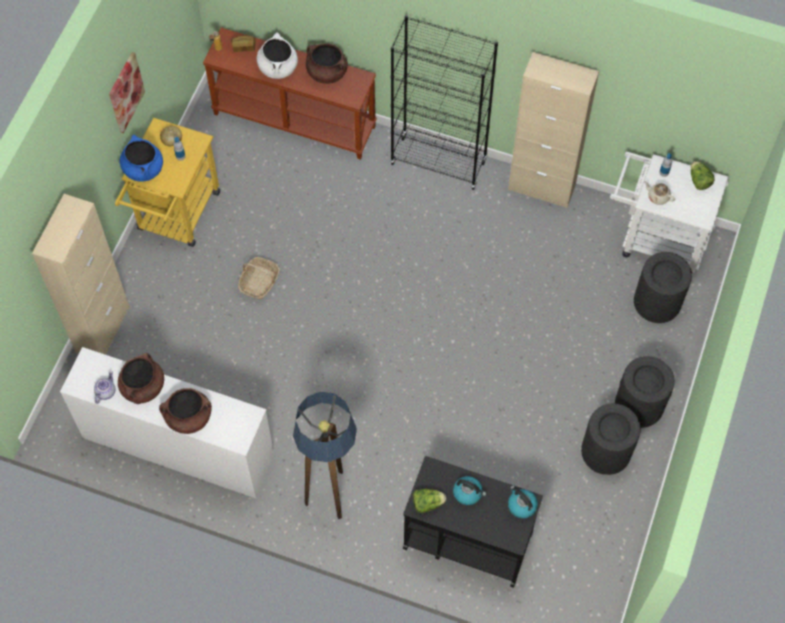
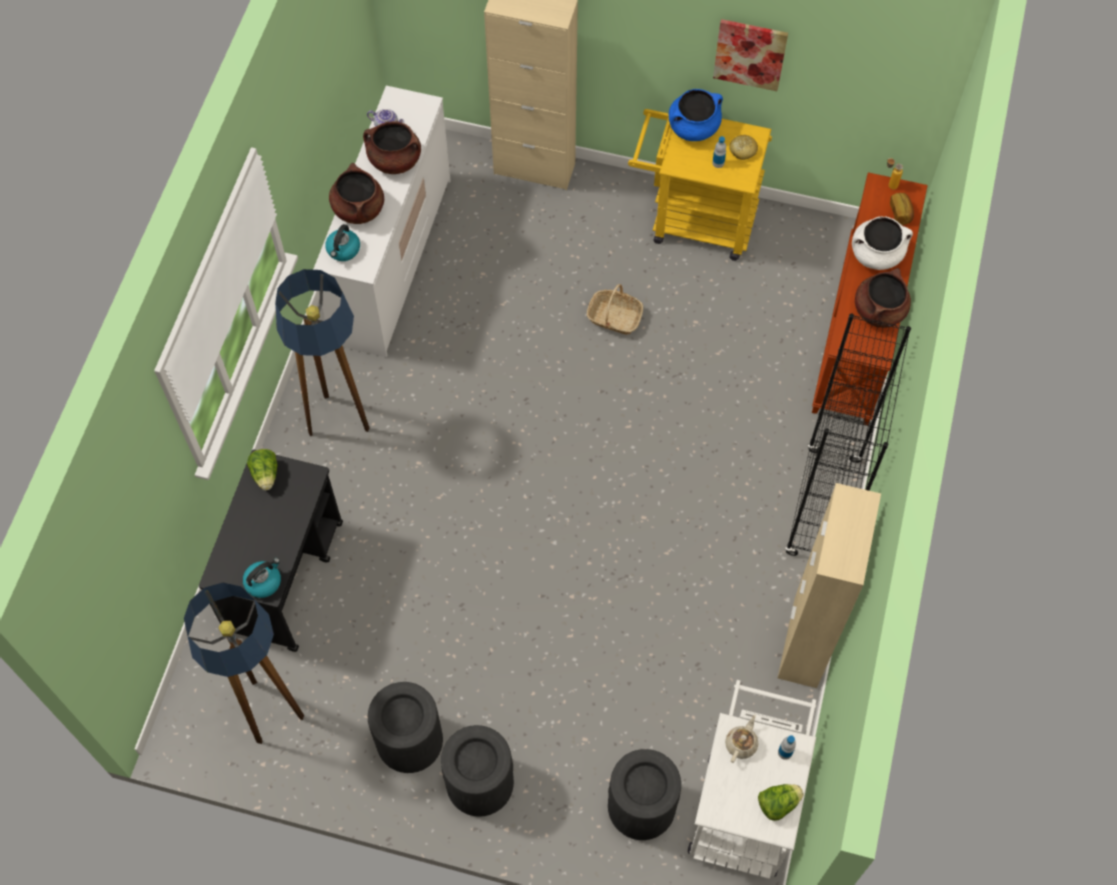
camera: 85 degrees right, 0 degrees up
kettle [453,476,486,505] -> kettle moved to [325,224,360,261]
none -> floor lamp [184,583,304,744]

